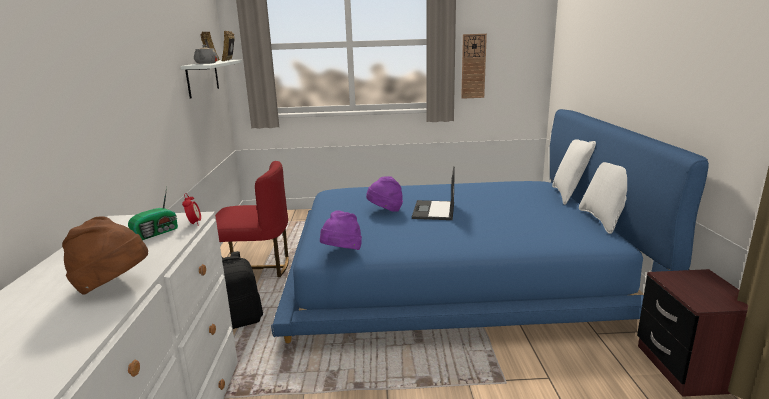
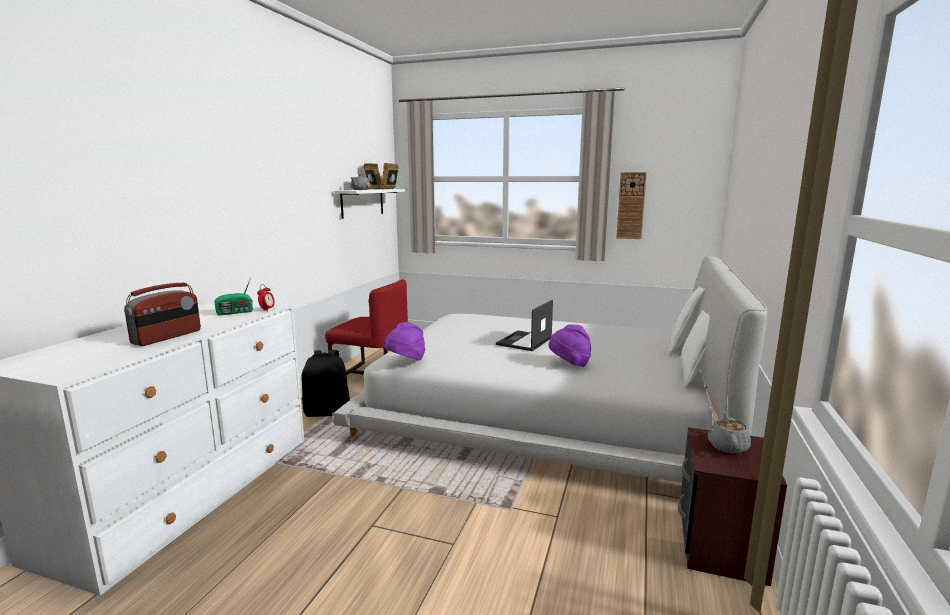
camera: 20 degrees right, 5 degrees down
brown hat [62,216,148,295] -> radio [124,283,201,346]
blue bed [271,109,709,343] -> white bed [332,255,767,483]
purple hat [366,176,403,212] -> purple hat moved to [549,324,591,367]
none -> grey teapot [708,411,751,454]

